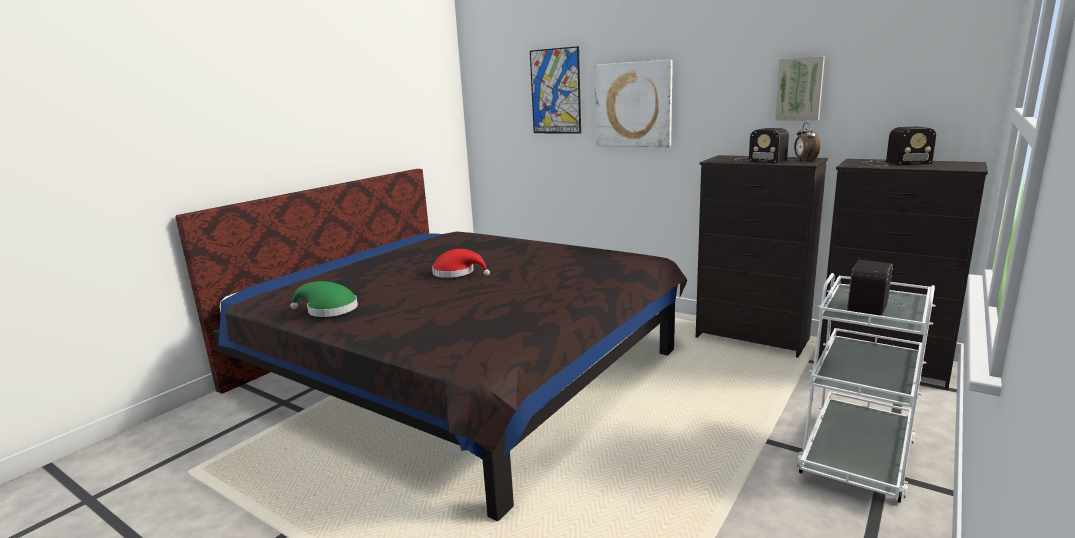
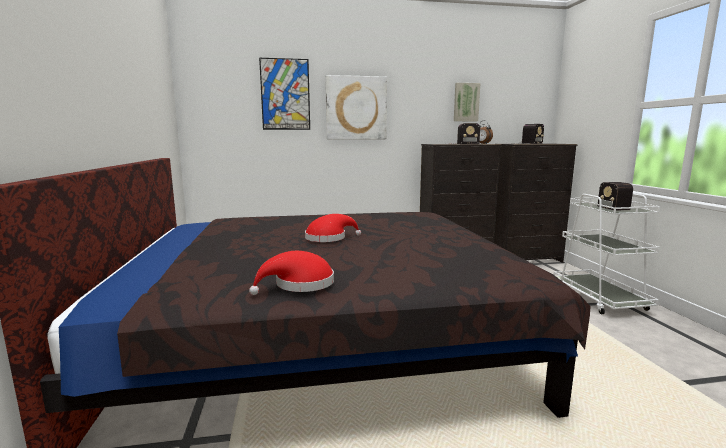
camera: 45 degrees left, 5 degrees down
green hat [290,281,358,317] -> red hat [249,251,334,295]

